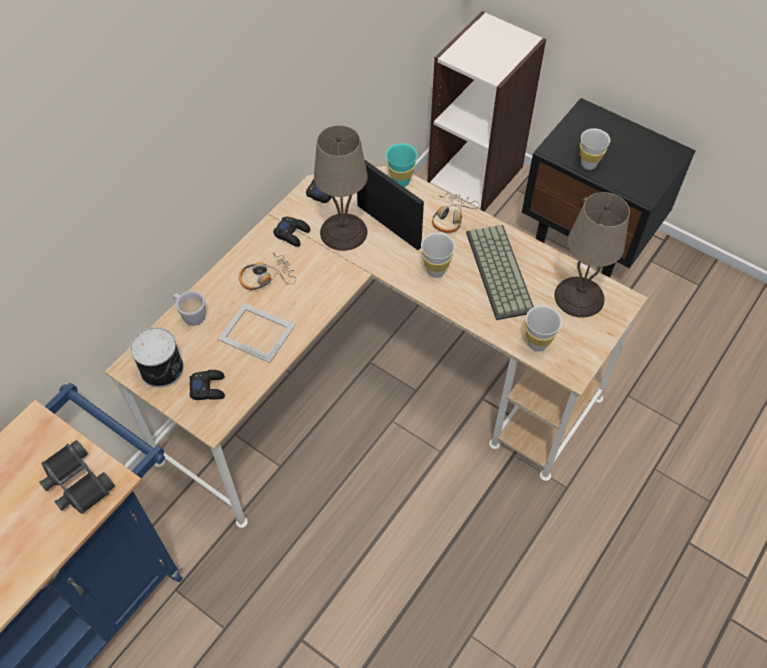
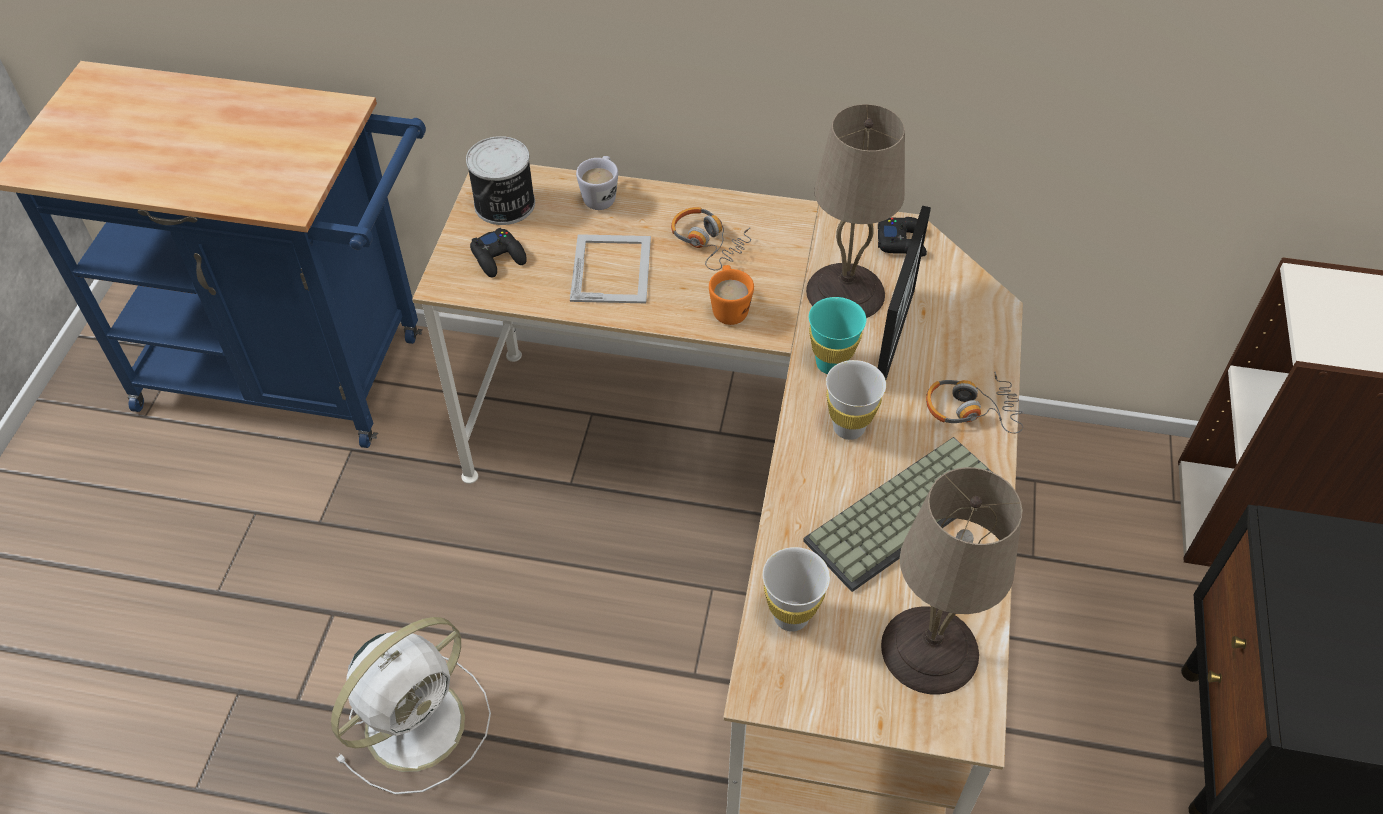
camera: 65 degrees right, 5 degrees down
black binoculars [39,440,115,514] -> none
black game controller [273,217,310,247] -> none
turquoise cup [386,143,418,187] -> turquoise cup moved to [809,297,866,374]
white cup [580,128,610,170] -> none
none -> white fan [331,617,491,795]
none -> orange mug [709,265,754,325]

